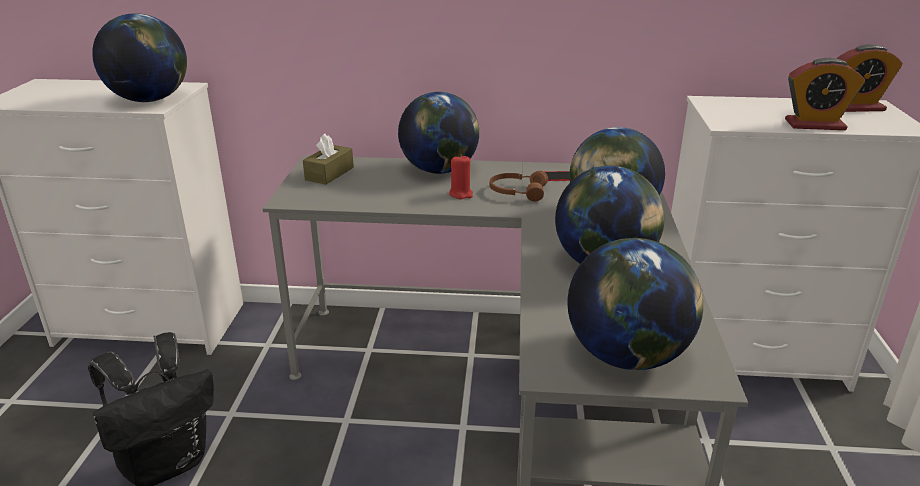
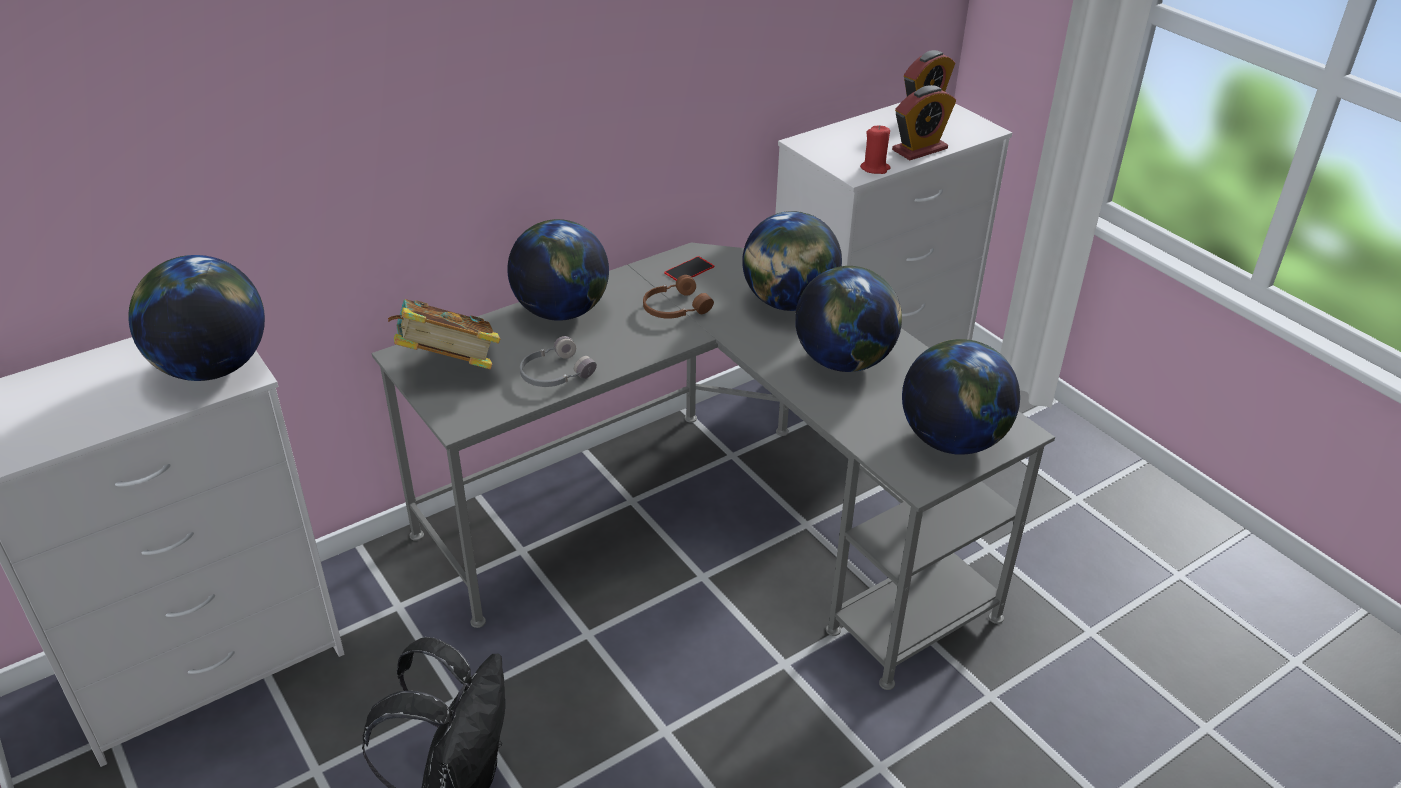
camera: 40 degrees left, 10 degrees up
brown tissue box [303,134,354,185] -> book [388,299,500,369]
red candle [449,155,473,199] -> red candle moved to [860,125,891,174]
none -> grey headphones [520,336,597,387]

